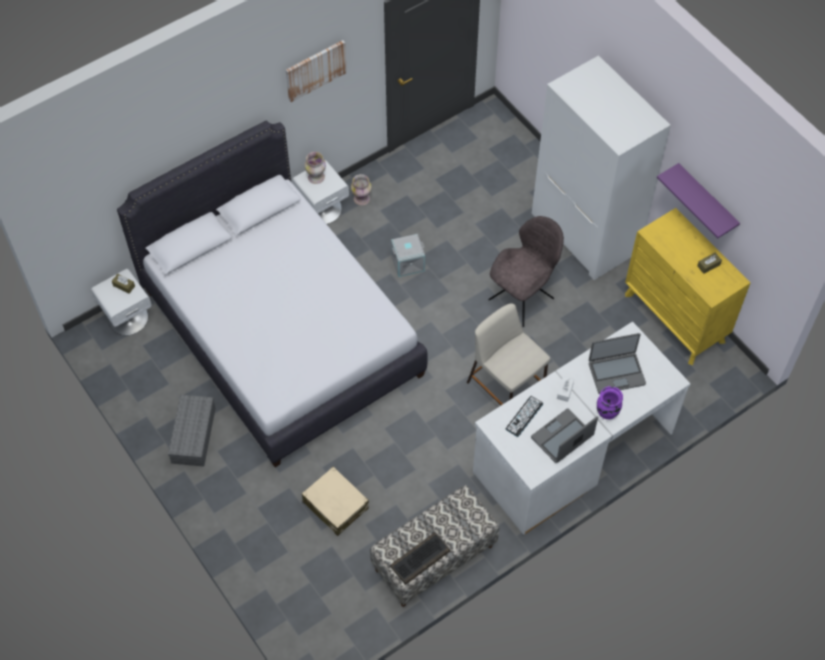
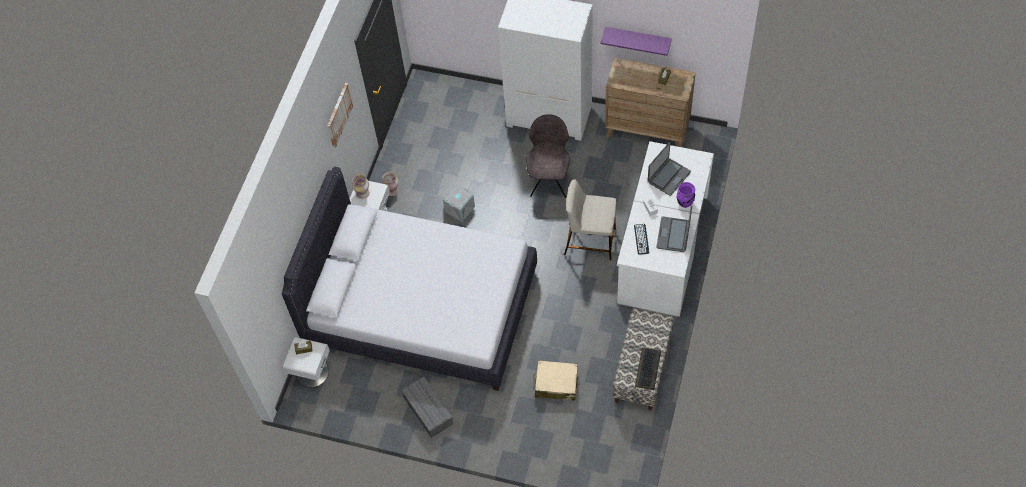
camera: 35 degrees left, 0 degrees up
yellow dresser [625,208,750,365] -> brown dresser [605,58,696,147]

